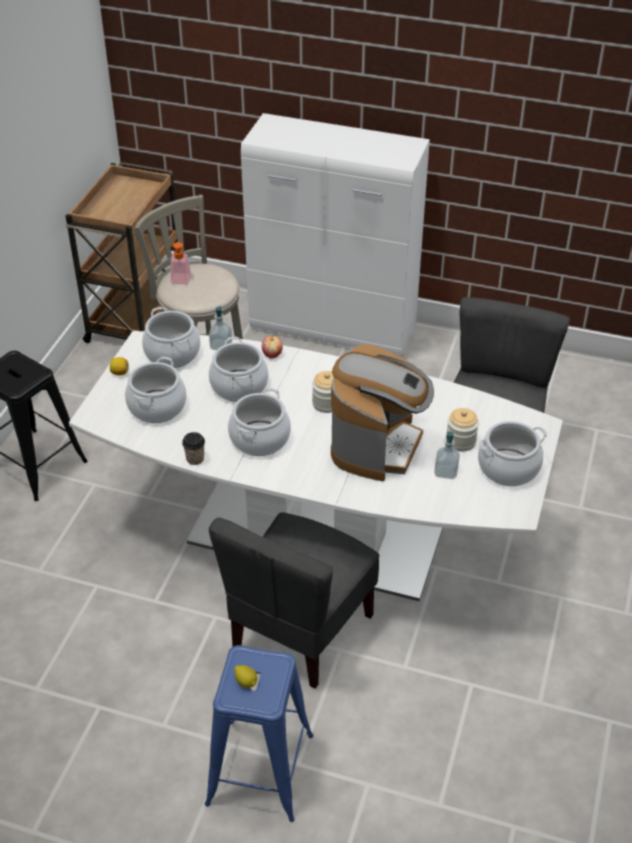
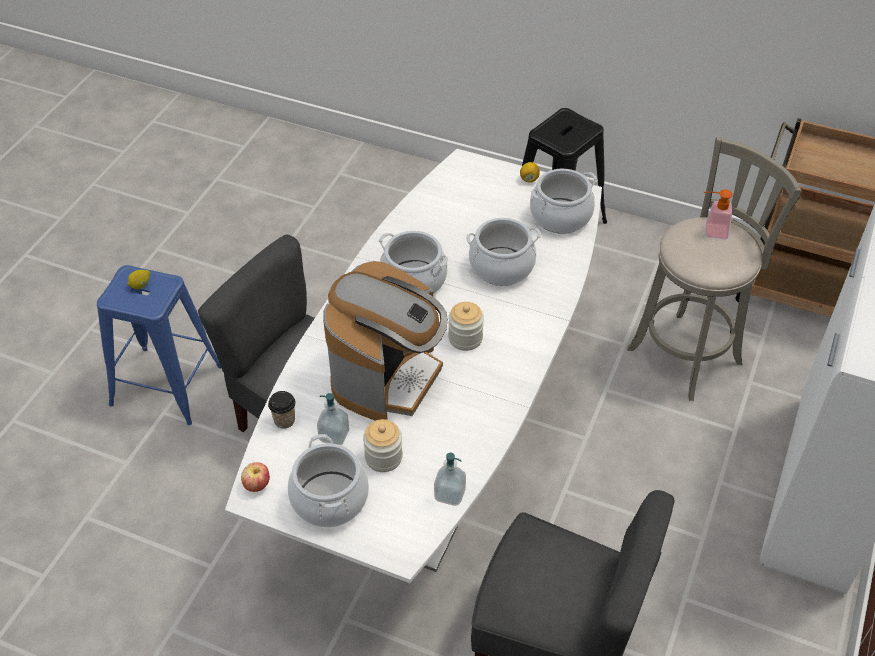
camera: 95 degrees right, 5 degrees up
cooking pot [125,357,187,423] -> none
cup [182,432,205,465] -> cup moved to [268,391,296,429]
soap dispenser [209,306,232,350] -> soap dispenser moved to [434,453,466,506]
apple [262,335,283,358] -> apple moved to [241,462,270,492]
coffee machine [331,344,434,481] -> coffee machine turned 90 degrees counterclockwise [323,261,448,421]

